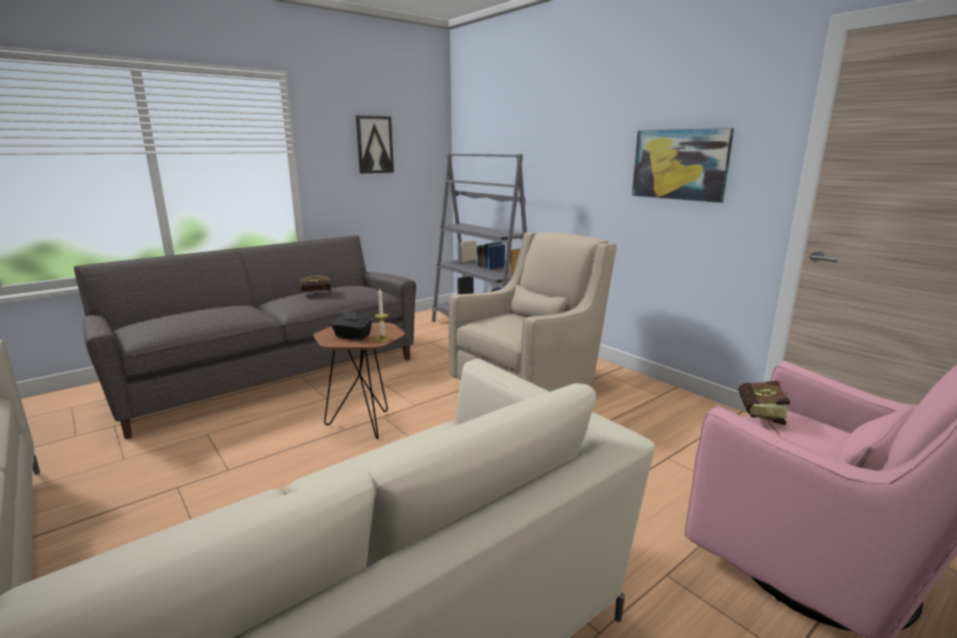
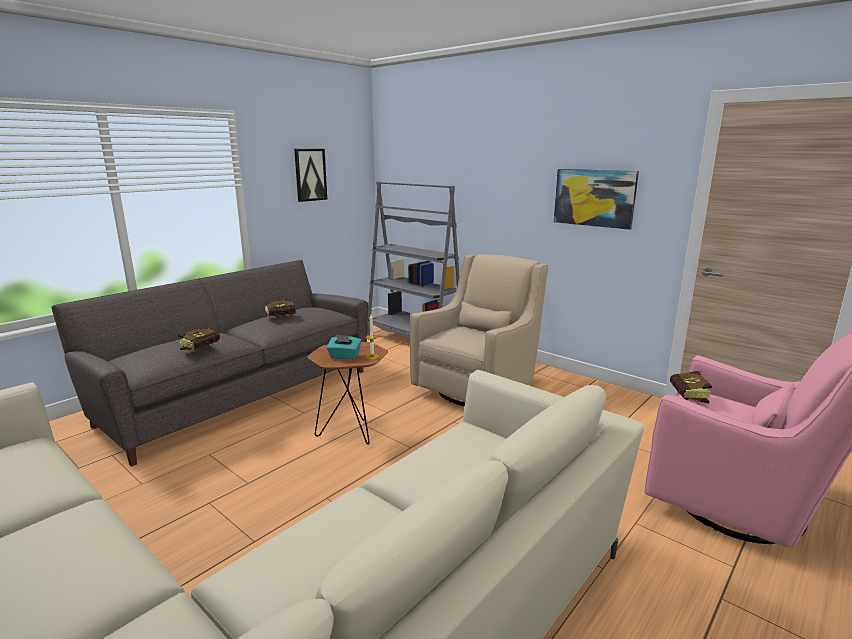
camera: 10 degrees left, 0 degrees up
black tissue box [331,310,372,340] -> turquoise tissue box [326,335,361,360]
none -> book [178,326,220,350]

